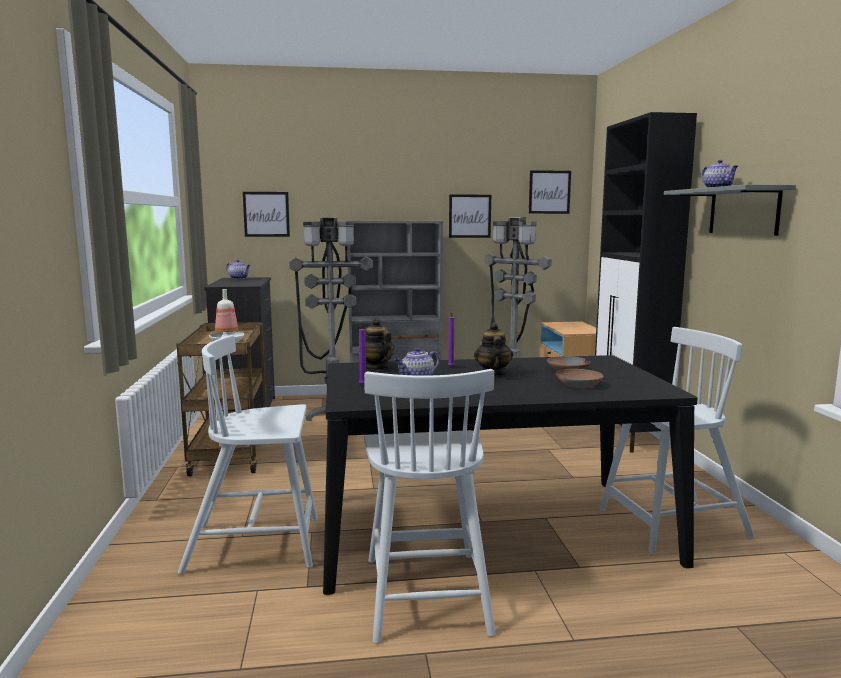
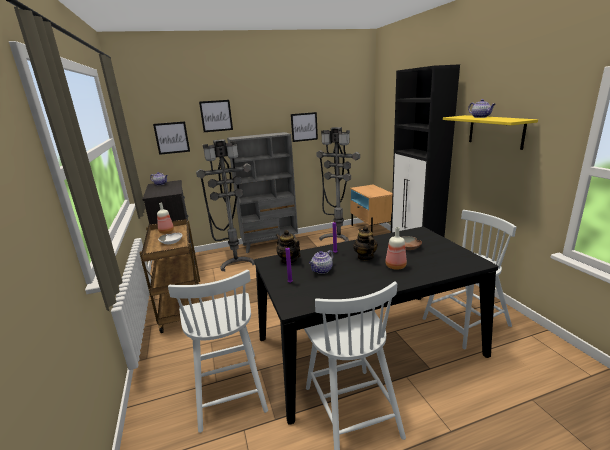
camera: 10 degrees left, 10 degrees up
white chair [178,335,318,574] -> white chair turned 90 degrees counterclockwise [168,270,268,433]
picture [529,170,571,214] -> picture moved to [199,100,233,132]
brown bowl [556,369,603,388] -> none
grey shelf [664,184,796,236] -> yellow shelf [443,115,538,150]
none -> bottle [385,227,407,270]

